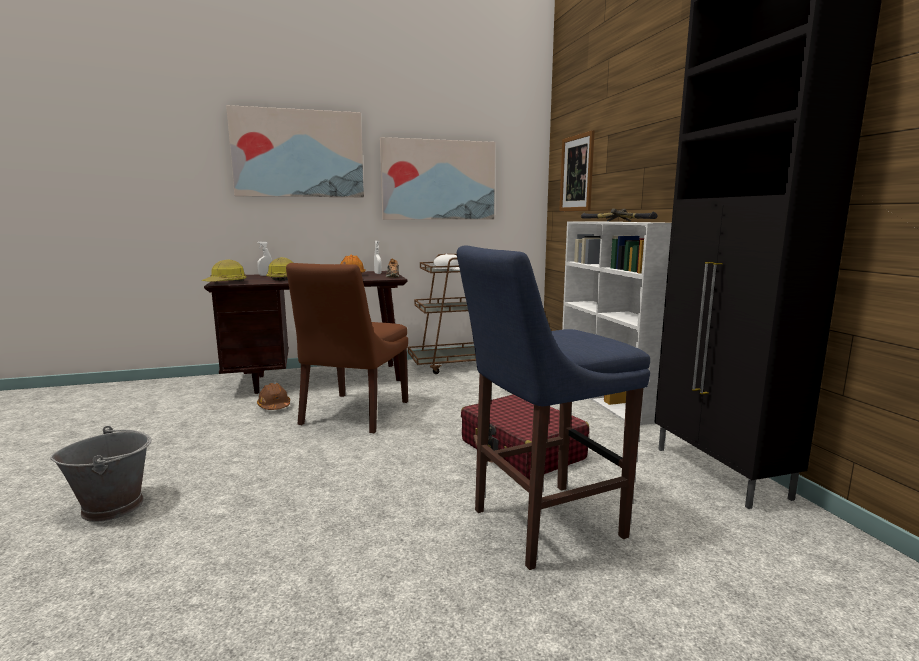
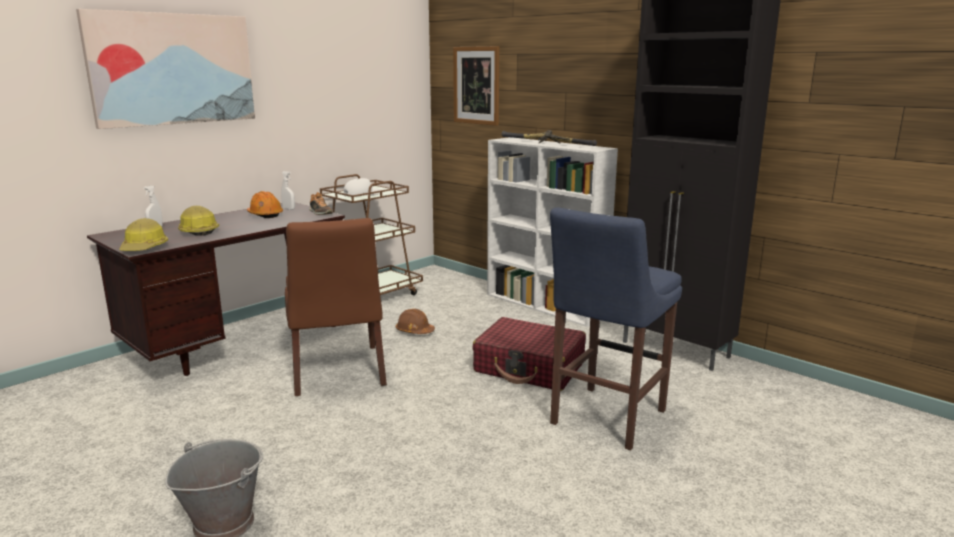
camera: 30 degrees left, 5 degrees up
brown hard hat [257,383,290,410] -> brown hard hat moved to [396,309,435,334]
picture [380,137,495,220] -> none

